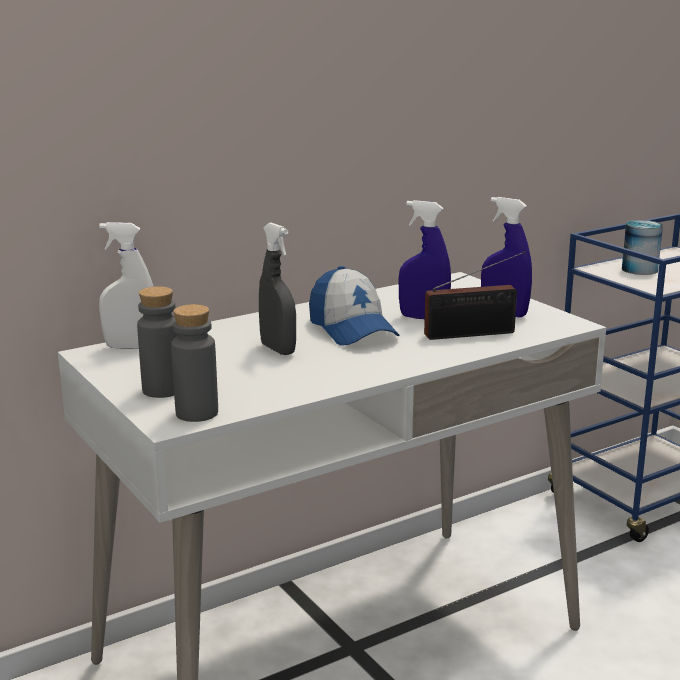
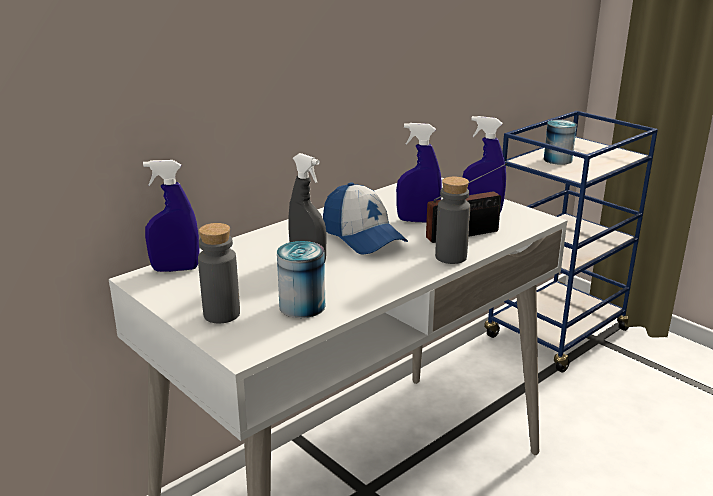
camera: 10 degrees left, 5 degrees up
white spray bottle [99,222,154,349] -> blue spray bottle [143,160,199,272]
grey bottle [171,304,218,422] -> grey bottle moved to [435,177,470,264]
none -> can [277,241,325,318]

